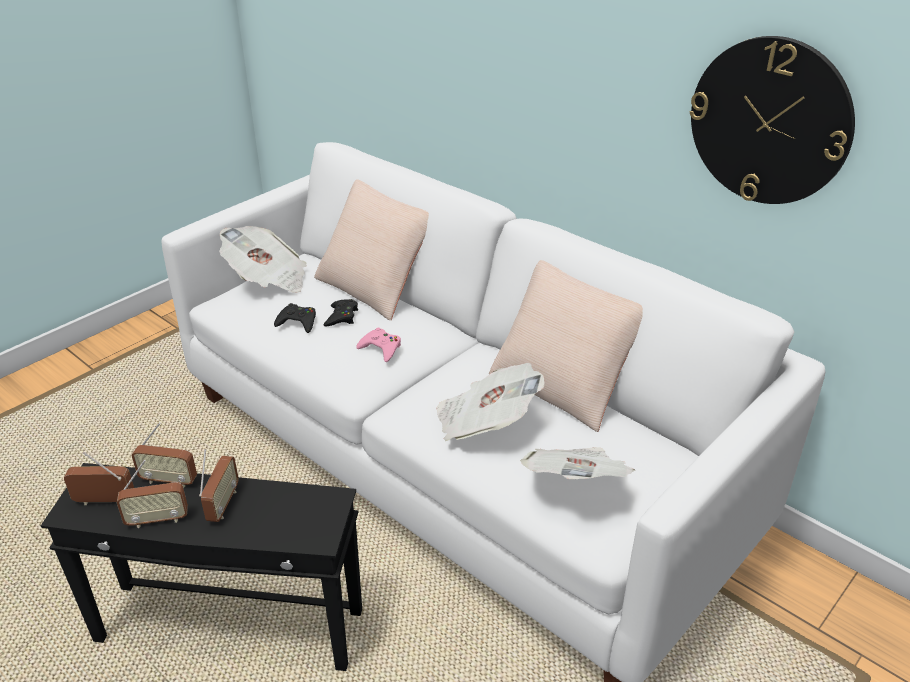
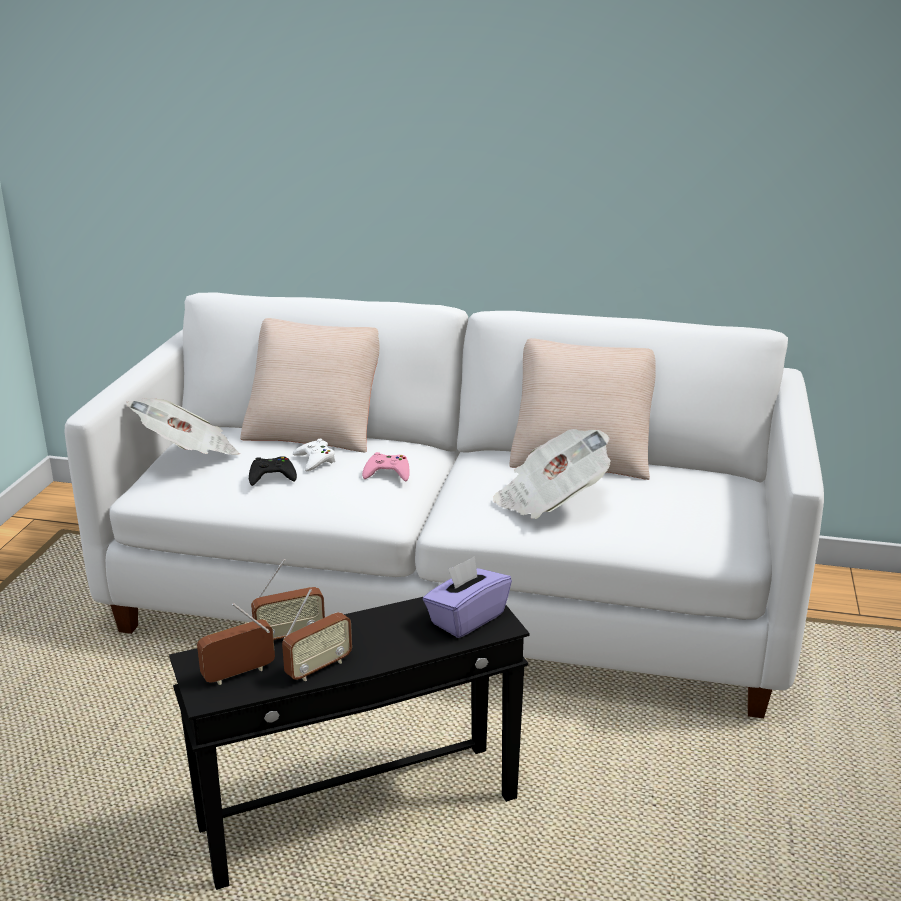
camera: 30 degrees left, 10 degrees down
radio [199,449,238,522] -> none
black game controller [323,299,358,326] -> white game controller [293,439,335,471]
newspaper [520,447,636,479] -> none
wall clock [690,36,855,204] -> none
none -> purple tissue box [423,556,512,638]

